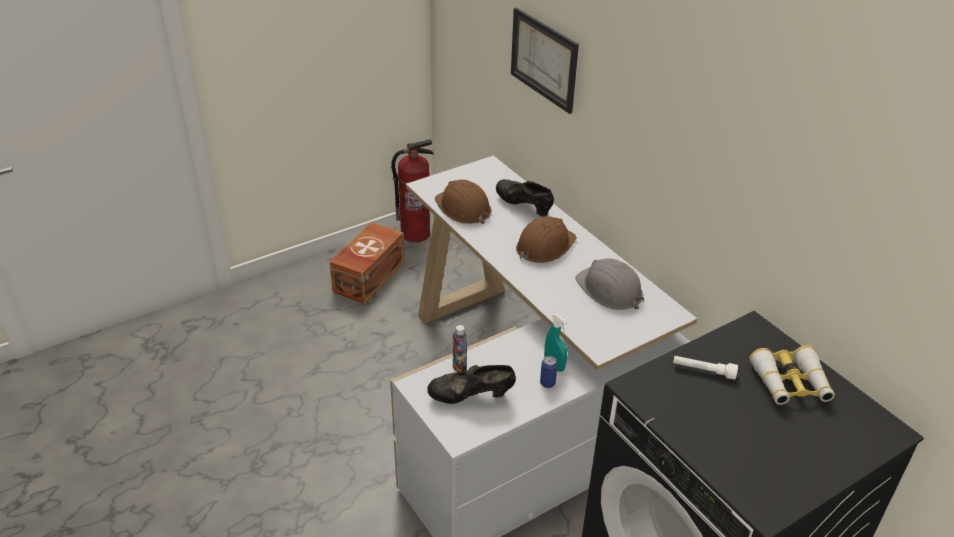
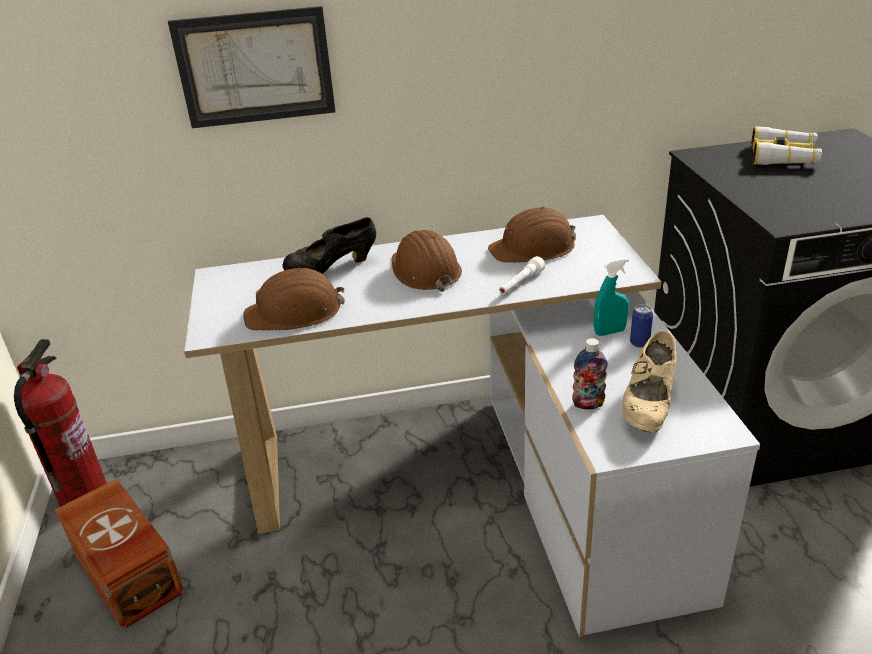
camera: 65 degrees left, 5 degrees down
black shoe [427,365,516,404] -> beige shoe [622,330,676,432]
grey hard hat [575,258,644,310] -> brown hard hat [488,206,576,263]
white flashlight [673,356,738,380] -> white flashlight moved to [499,256,545,294]

